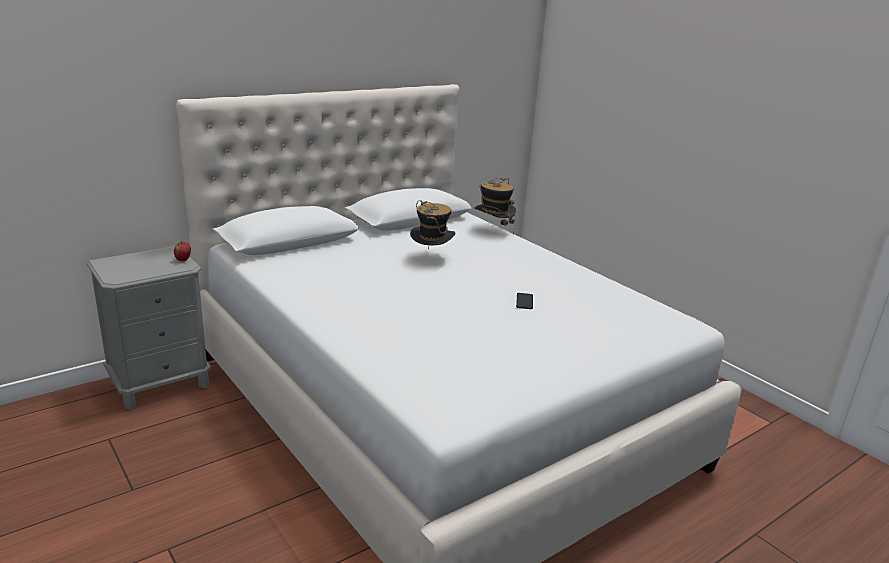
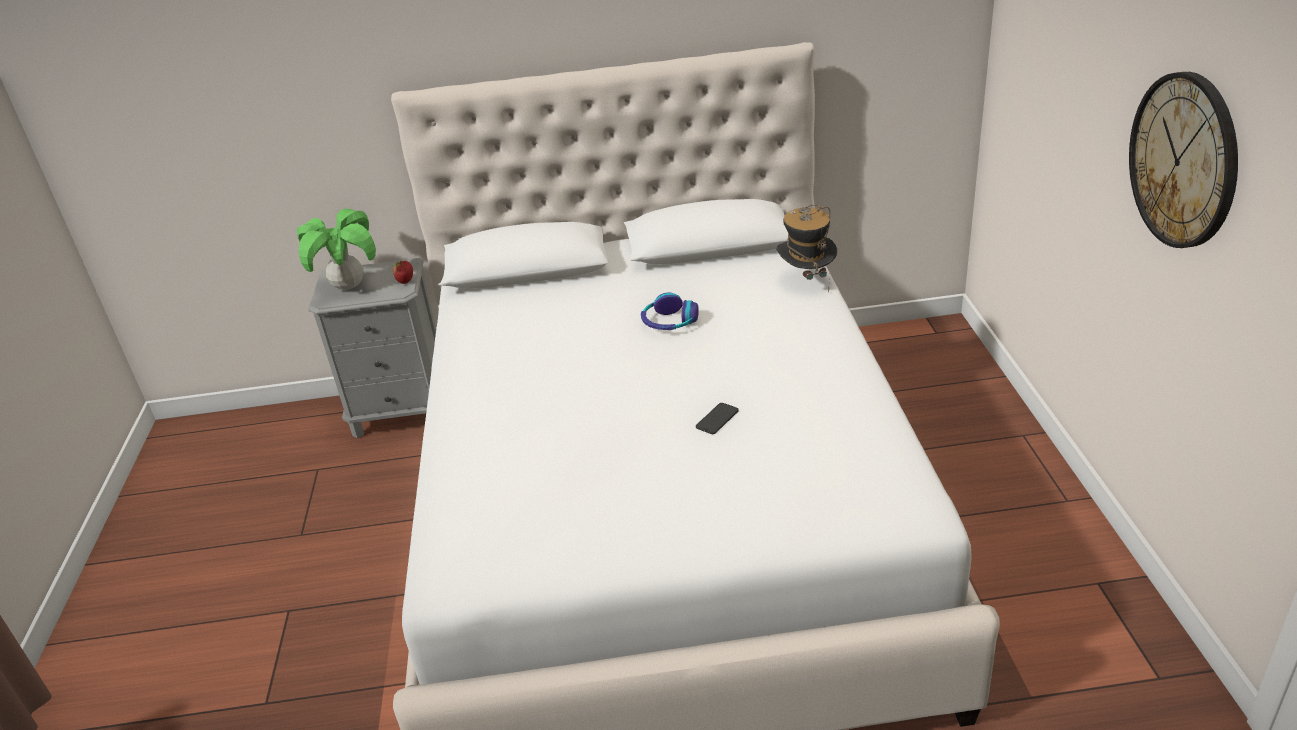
camera: 35 degrees right, 10 degrees up
hat [410,200,456,250] -> headphones [641,292,699,330]
none -> potted plant [297,209,376,290]
none -> wall clock [1129,72,1238,248]

